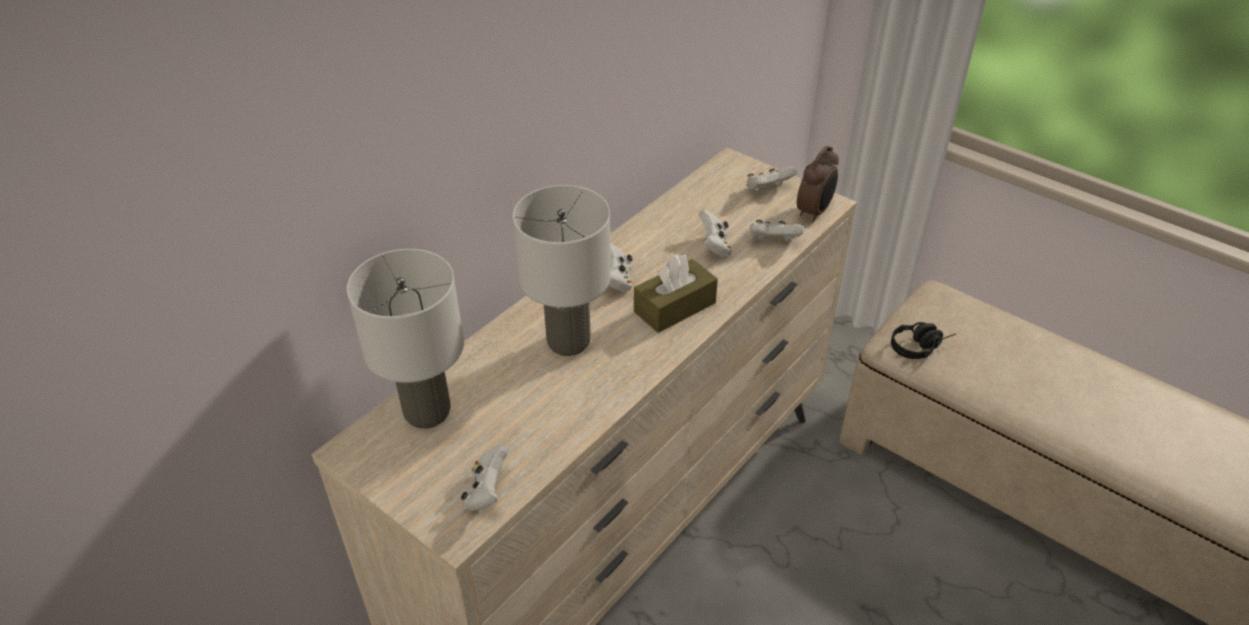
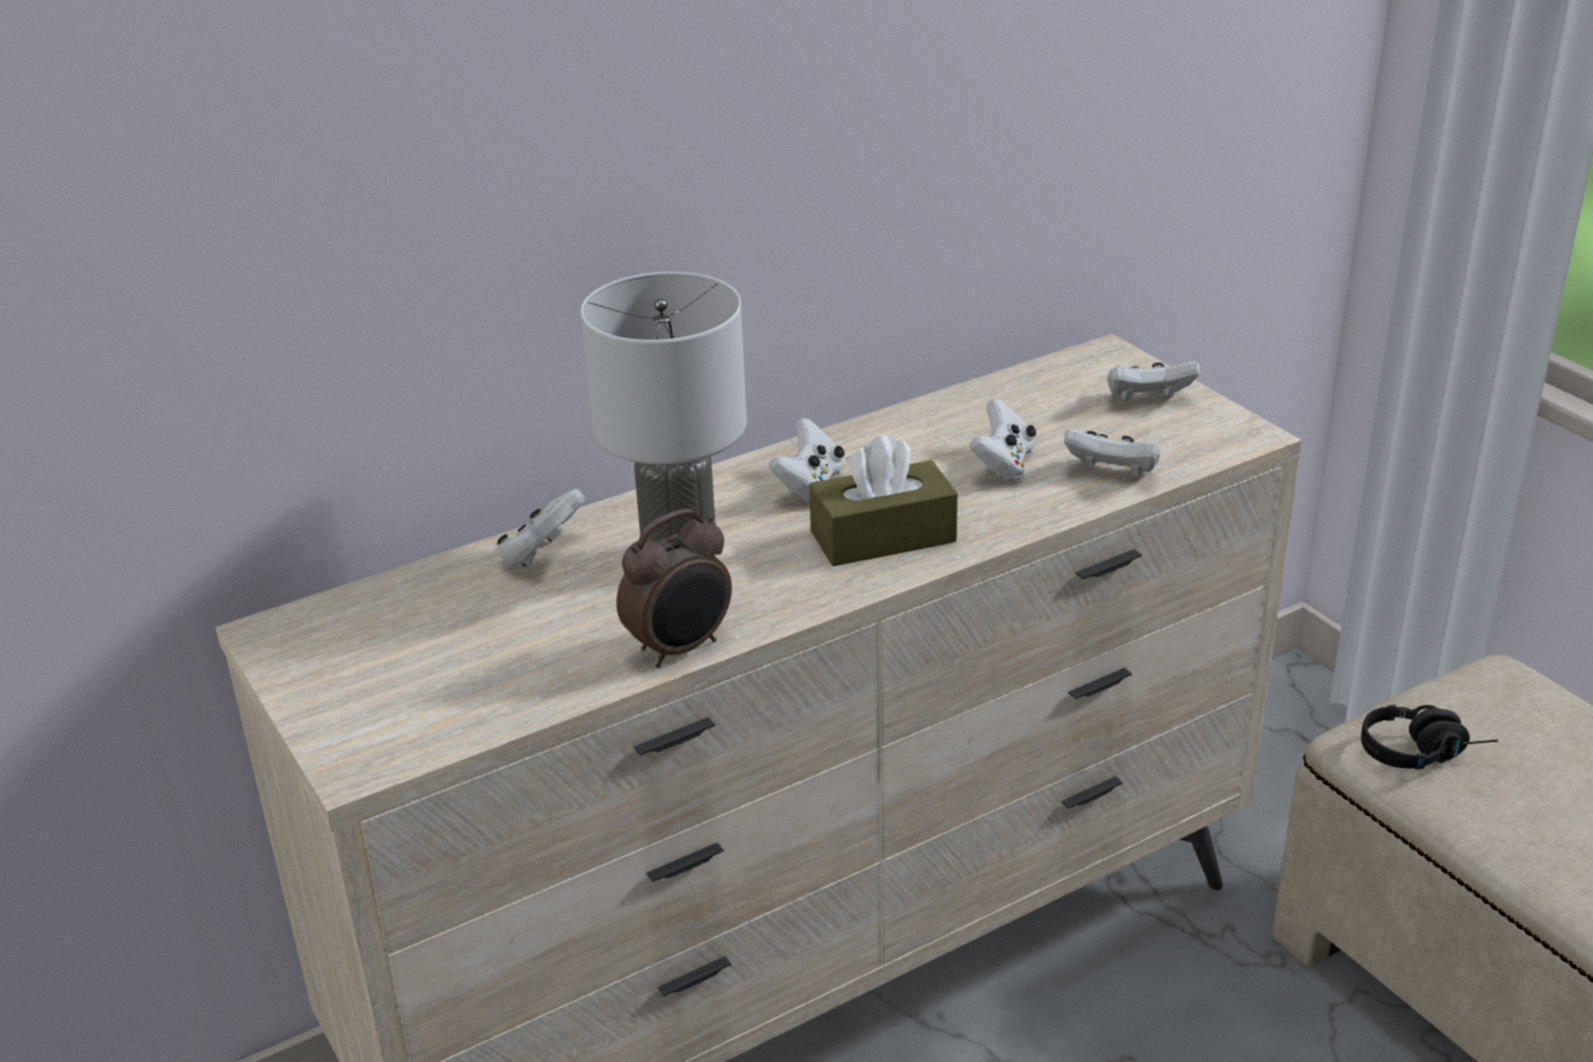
camera: 20 degrees right, 10 degrees down
white table lamp [347,249,464,428] -> none
white game controller [461,445,509,511] -> white game controller moved to [497,489,585,567]
alarm clock [797,146,839,223] -> alarm clock moved to [616,509,732,668]

